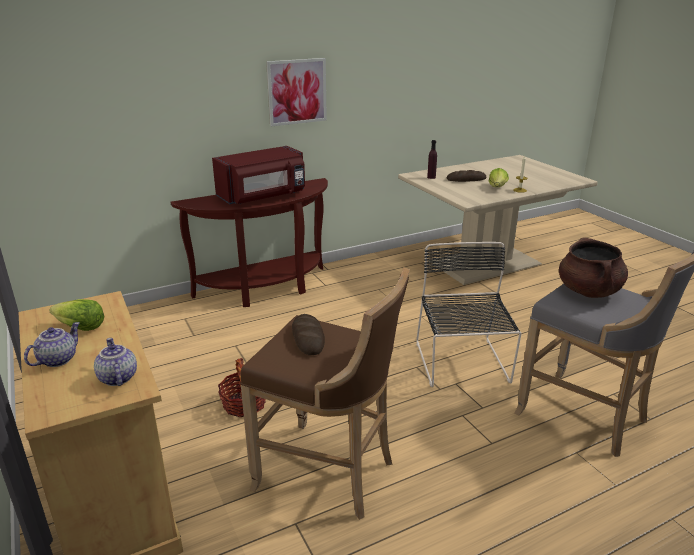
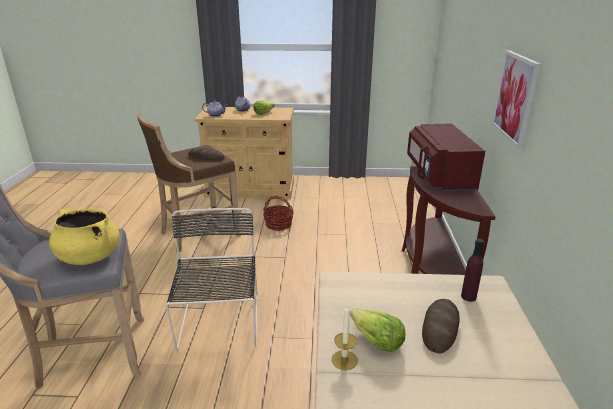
camera: 120 degrees right, 0 degrees up
black chair [416,242,521,387] -> black chair turned 120 degrees counterclockwise [166,208,258,351]
brown cooking pot [559,237,628,298] -> yellow cooking pot [49,209,120,265]

